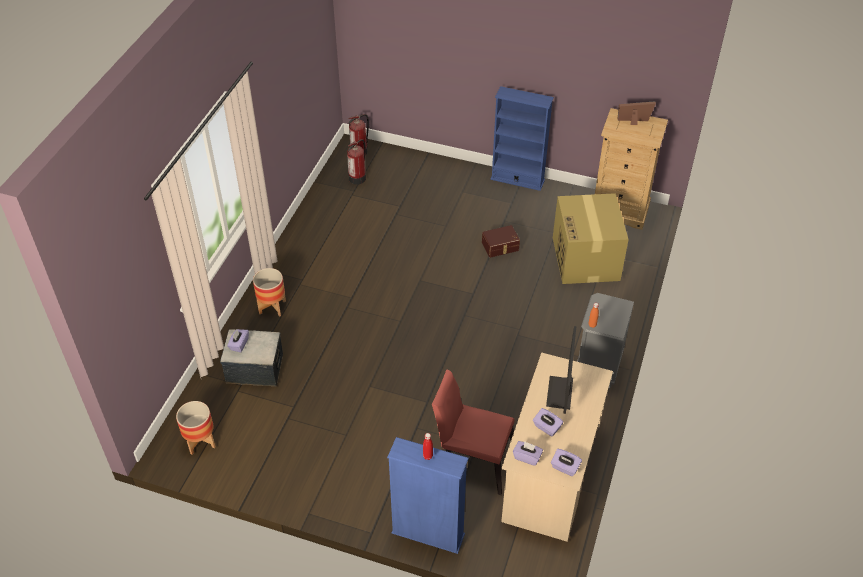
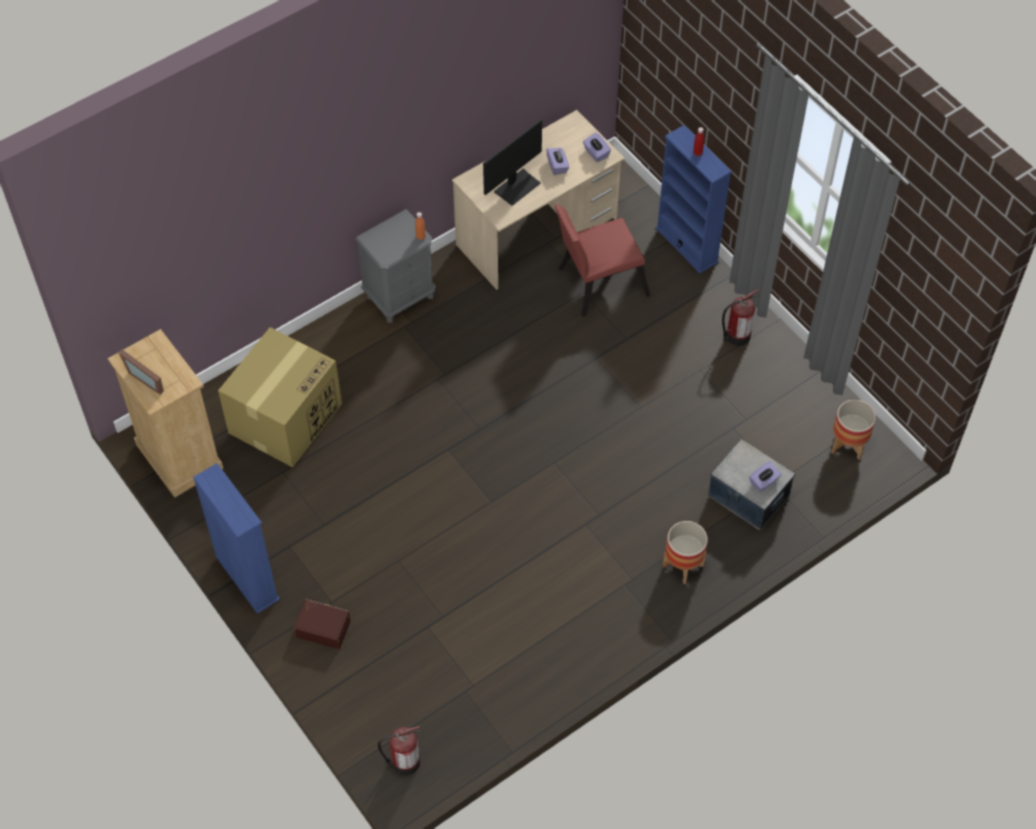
camera: 145 degrees left, 10 degrees up
fire extinguisher [347,139,366,185] -> fire extinguisher moved to [722,289,760,346]
red chair [432,370,515,495] -> red chair turned 105 degrees clockwise [554,204,650,317]
brown storage box [482,225,520,258] -> brown storage box moved to [294,599,351,649]
purple tissue box [551,449,582,476] -> none

